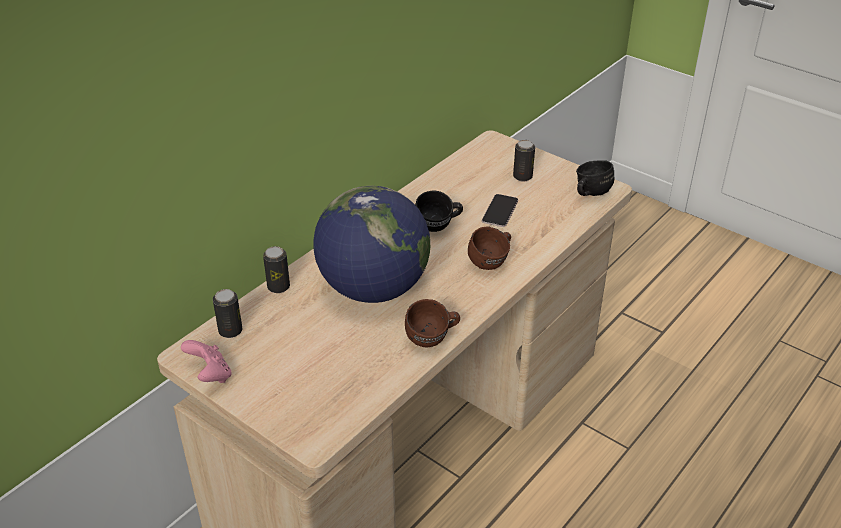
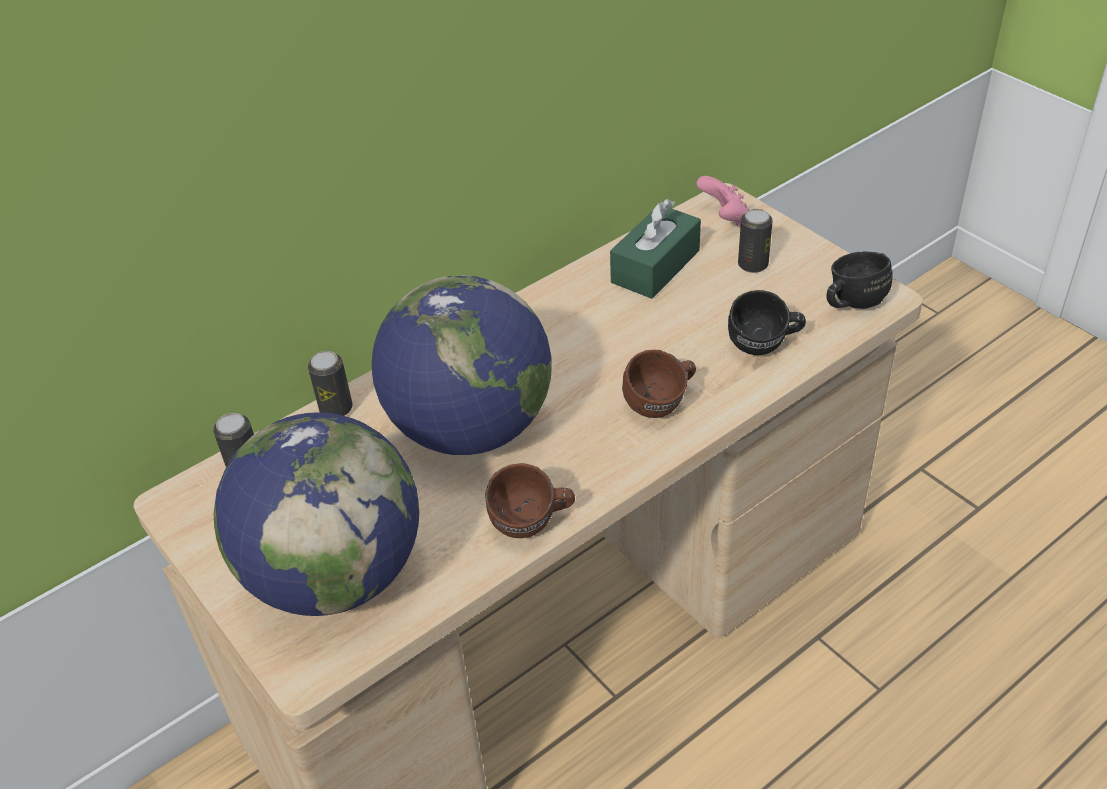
camera: 15 degrees right, 5 degrees up
pink game controller [181,340,232,383] -> pink game controller moved to [696,176,750,227]
black mug [415,190,463,232] -> black mug moved to [728,290,806,355]
phone [482,194,518,227] -> none
none -> globe [214,412,419,616]
none -> green tissue box [610,199,701,299]

